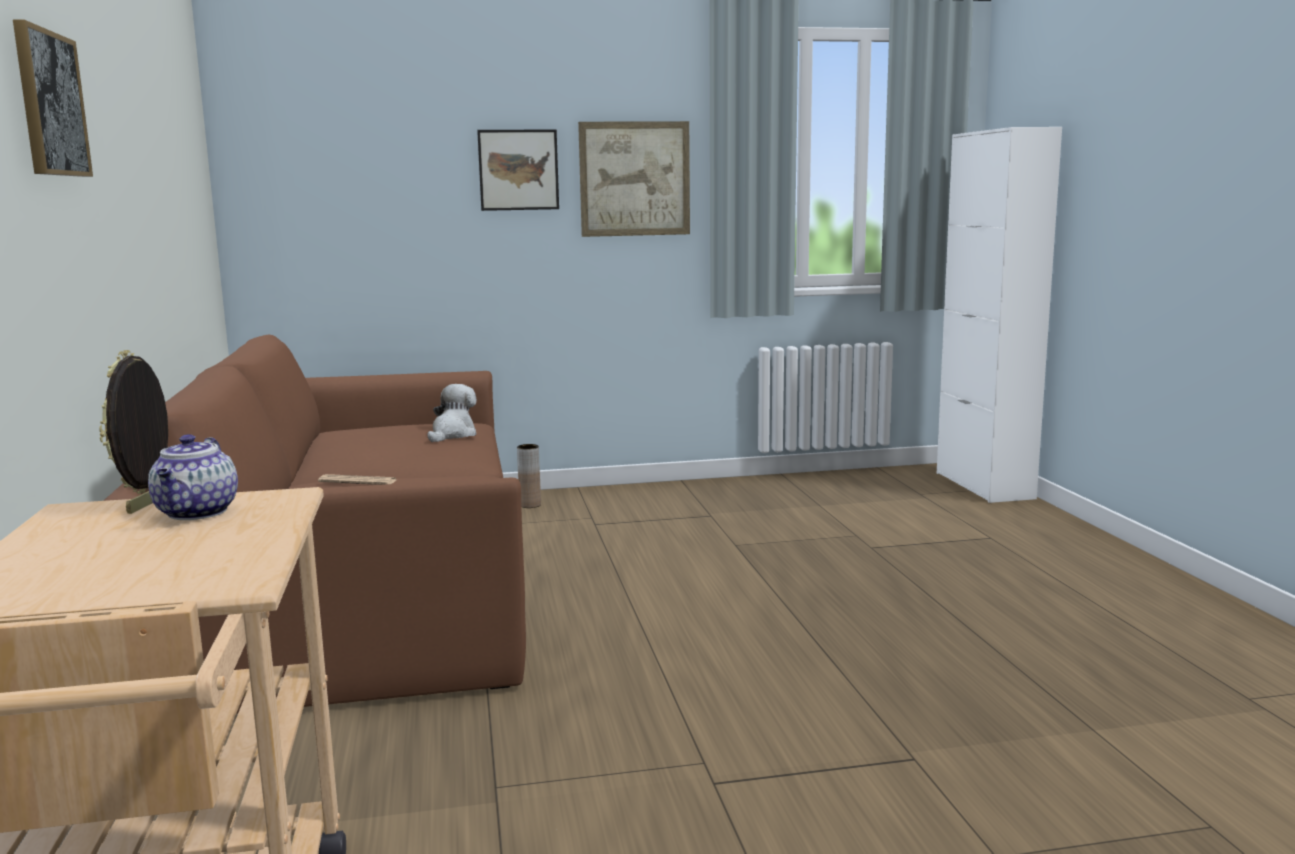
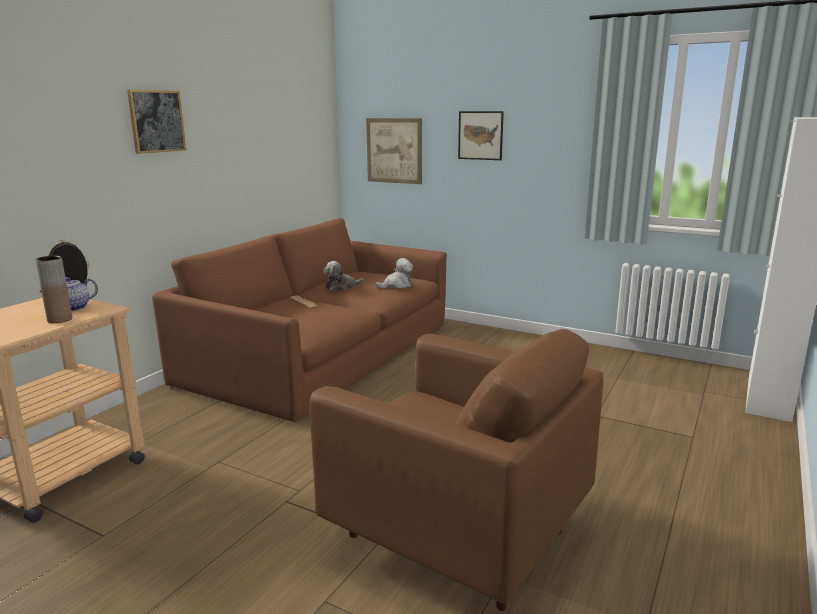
camera: 40 degrees right, 5 degrees up
brown vase [517,444,541,508] -> brown vase moved to [35,256,72,323]
picture [578,121,690,237] -> picture moved to [366,118,422,184]
none -> brown armchair [309,329,604,611]
none -> plush toy [324,261,364,291]

